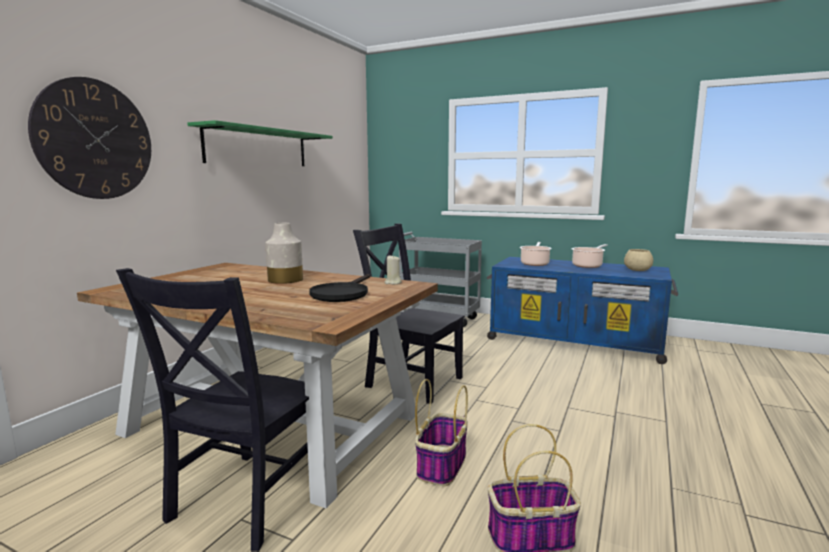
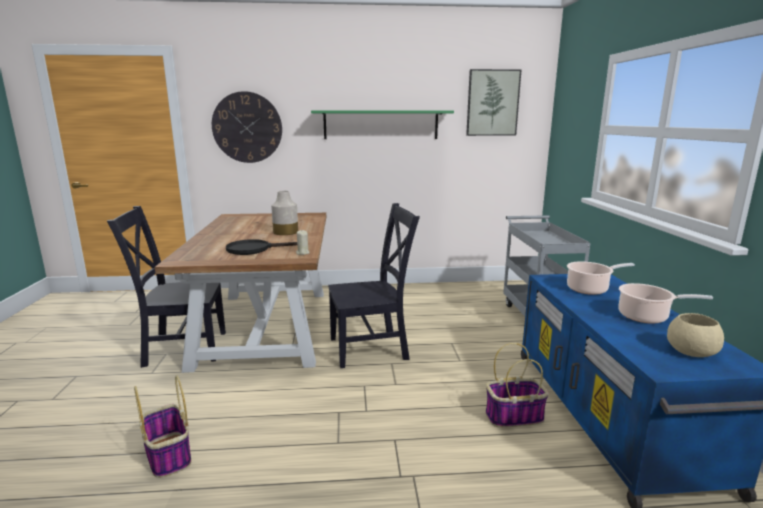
camera: 60 degrees right, 5 degrees up
black chair [353,223,465,404] -> black chair turned 75 degrees clockwise [328,203,420,368]
basket [415,379,468,486] -> basket moved to [486,343,549,428]
none -> picture [466,69,521,136]

